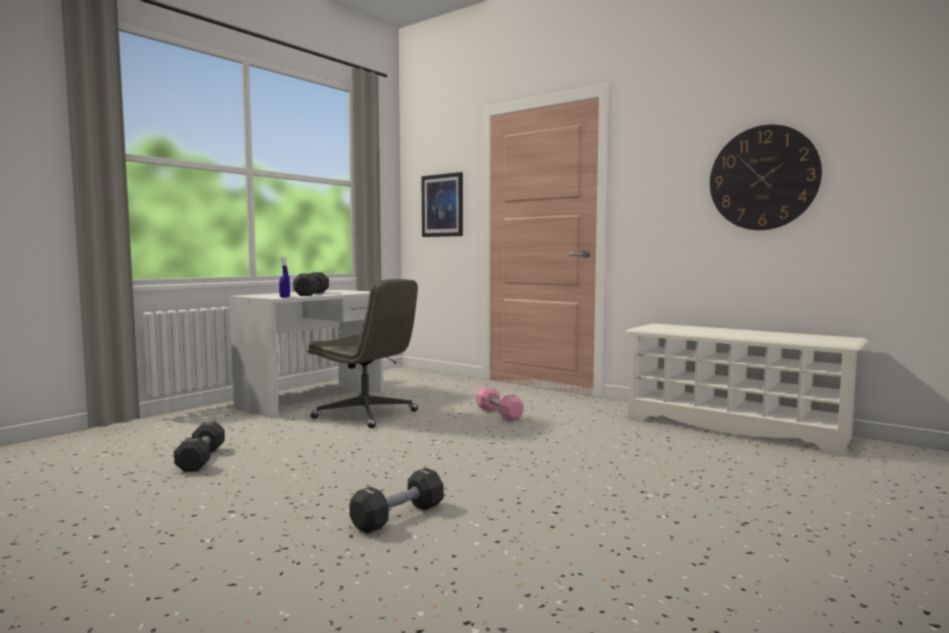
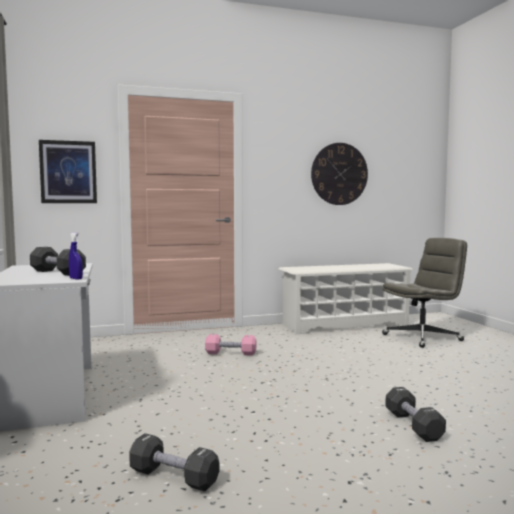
camera: 55 degrees left, 0 degrees up
grey office chair [308,279,418,428] -> grey office chair moved to [382,238,467,348]

